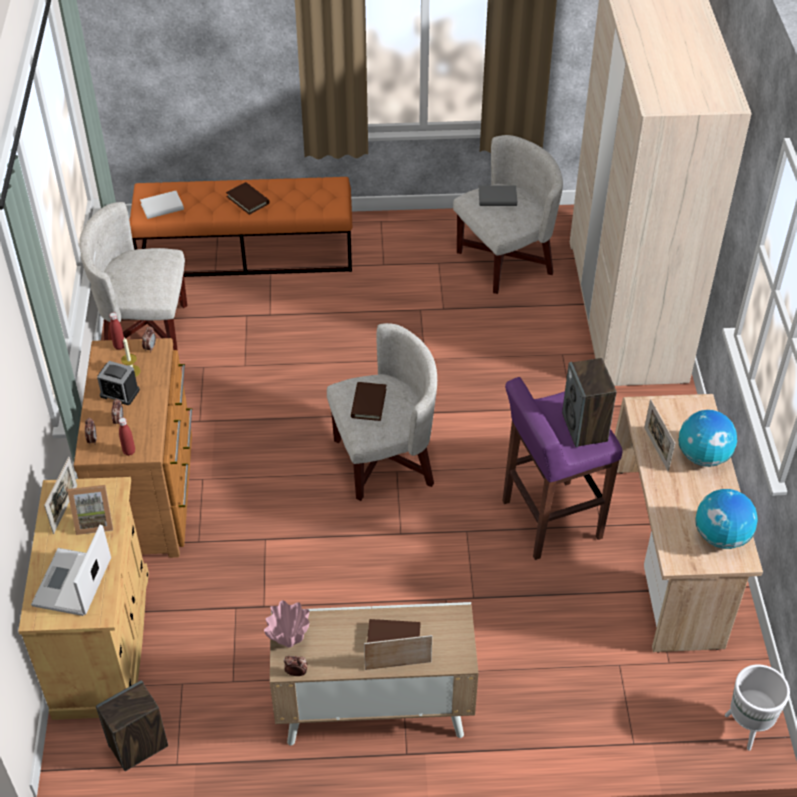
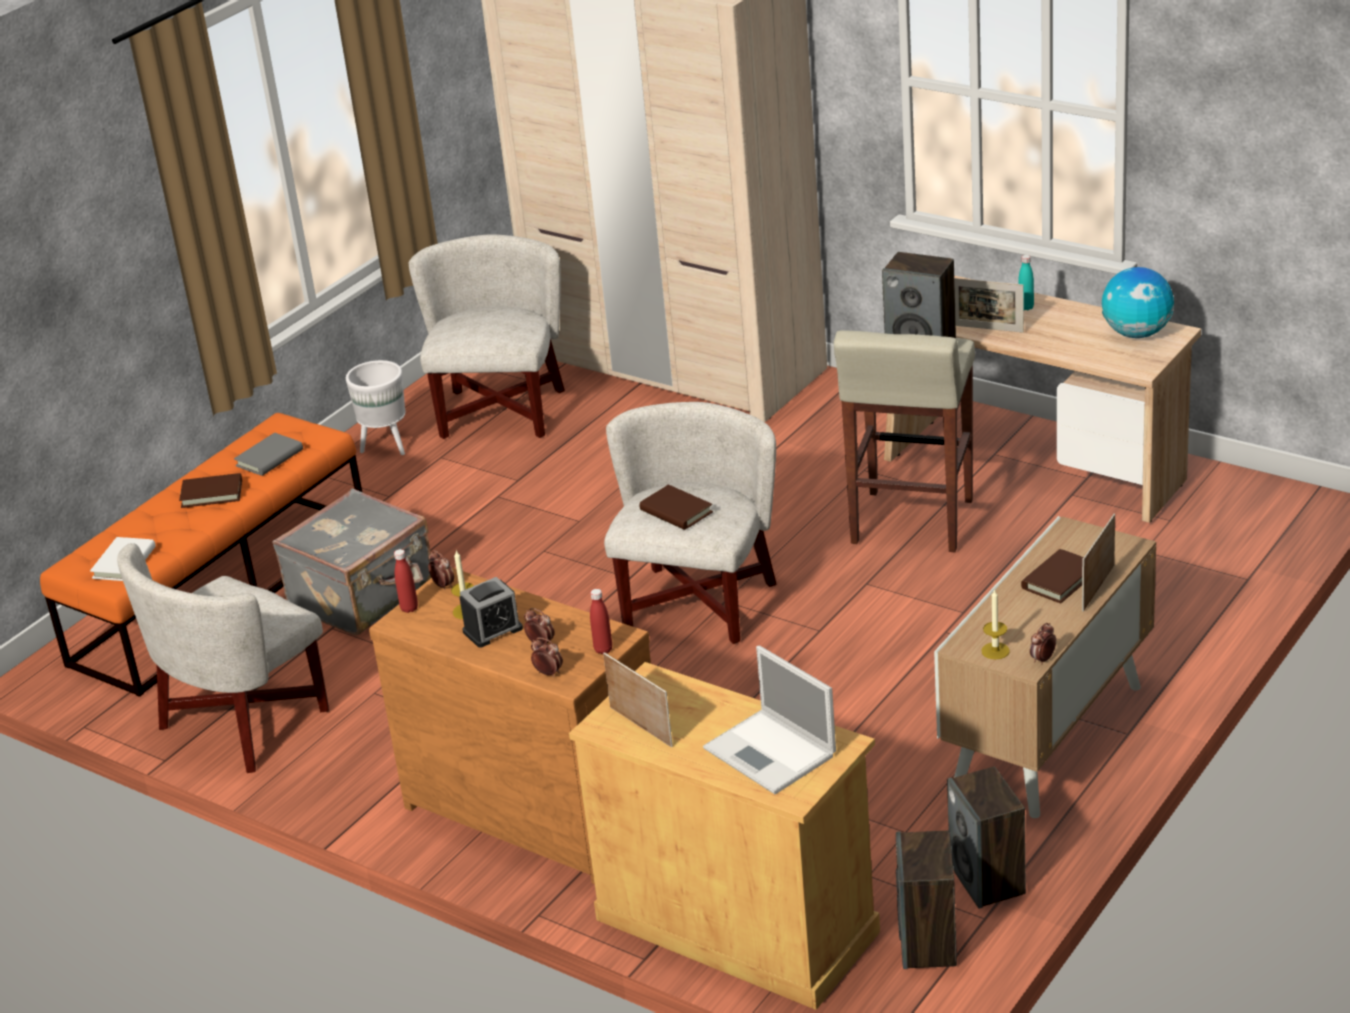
camera: 50 degrees left, 15 degrees down
picture frame [67,485,113,535] -> none
pink vase [264,600,310,647] -> candle [981,589,1010,659]
grey book [479,185,517,206] -> grey book moved to [234,433,303,476]
purple stool [502,377,622,560] -> beige stool [834,330,975,552]
globe [678,410,737,467] -> turquoise bottle [1018,255,1034,310]
white planter [725,664,790,751] -> white planter moved to [346,360,405,455]
none -> grey suitcase [272,489,431,635]
none -> speaker [947,766,1026,909]

